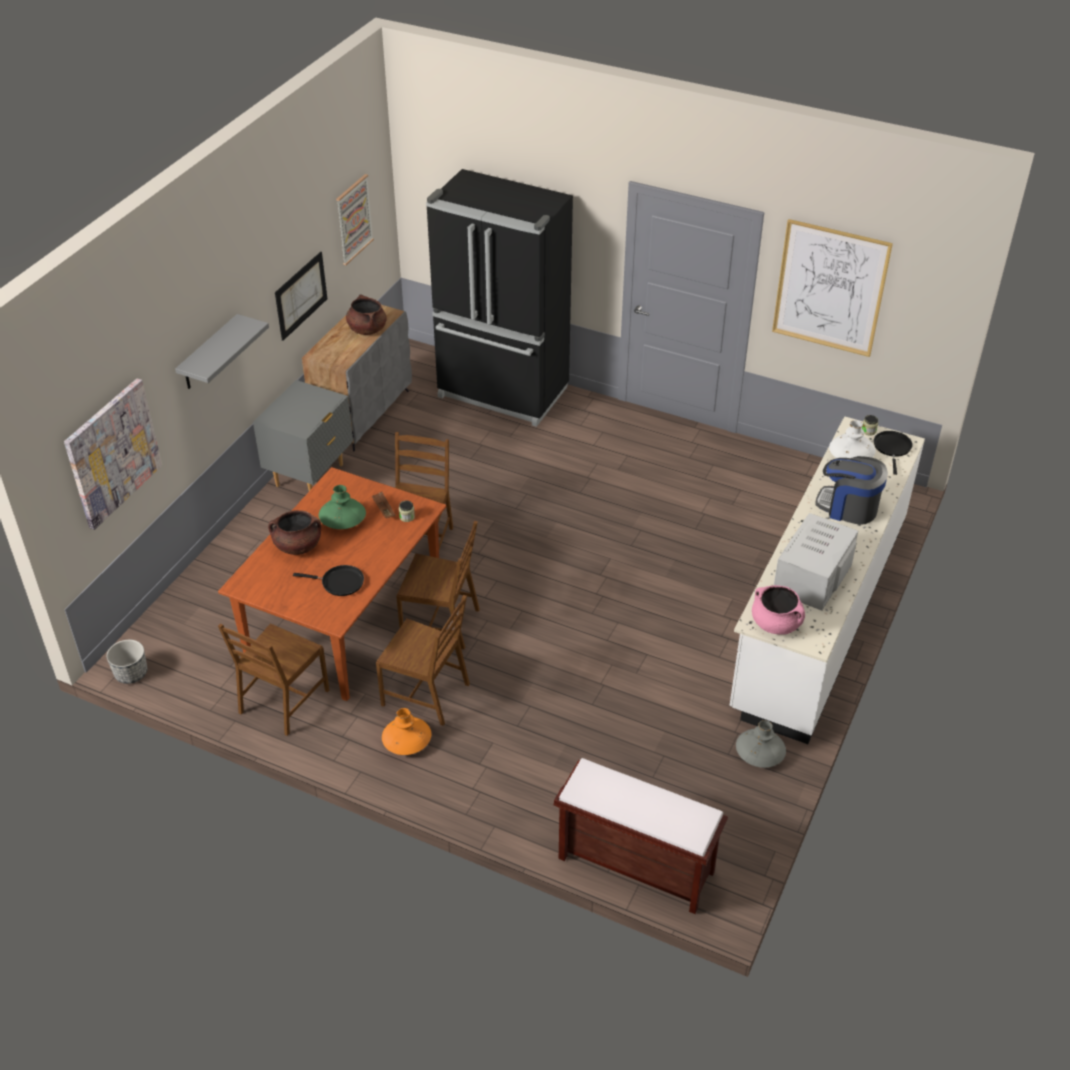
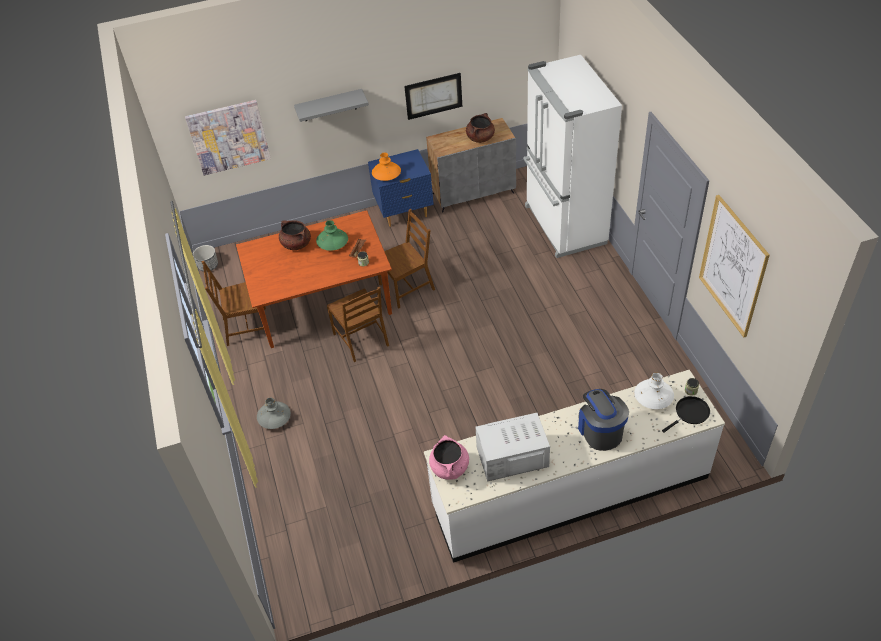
camera: 50 degrees right, 5 degrees up
grey nightstand [253,380,353,491] -> blue nightstand [368,149,434,227]
black frying pan [293,565,364,596] -> none
picture [336,174,374,265] -> none
brown chair [376,595,470,726] -> none
orange vase [382,708,431,755] -> orange vase moved to [372,153,401,181]
black fridge [426,169,573,427] -> white fridge [523,55,622,258]
brown bench [553,758,728,914] -> none
grey vase [736,720,786,768] -> grey vase moved to [257,397,291,429]

